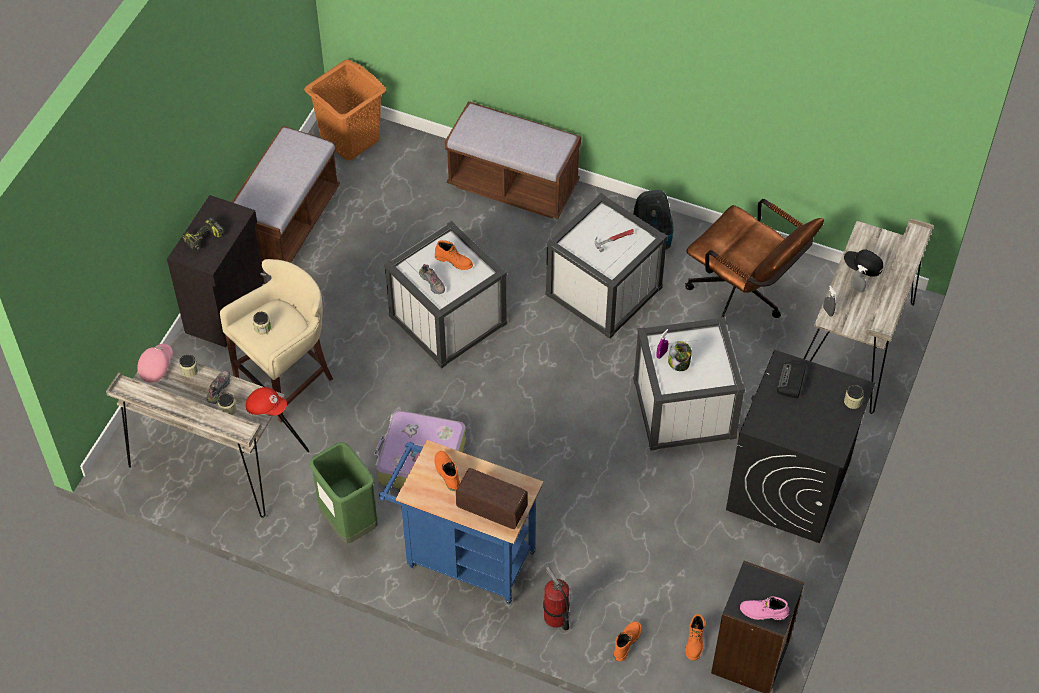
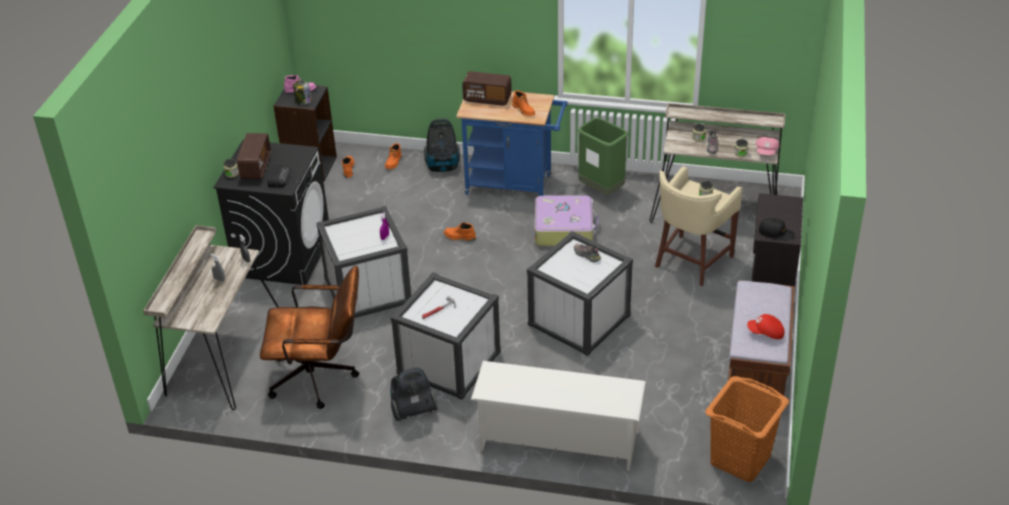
camera: 170 degrees right, 15 degrees down
power drill [182,217,224,251] -> none
red cap [246,387,287,416] -> red cap moved to [747,314,784,339]
orange boot [435,240,473,270] -> orange boot moved to [444,222,476,241]
brown bench [445,101,581,219] -> white shoe rack [471,361,646,471]
fire extinguisher [543,567,570,630] -> vacuum cleaner [424,118,460,172]
jar [668,341,692,371] -> jar moved to [293,80,312,105]
brown office chair [685,199,824,318] -> brown office chair turned 150 degrees clockwise [260,266,359,409]
black cap [844,249,883,277] -> black cap moved to [759,218,795,241]
none -> radio [237,133,271,179]

